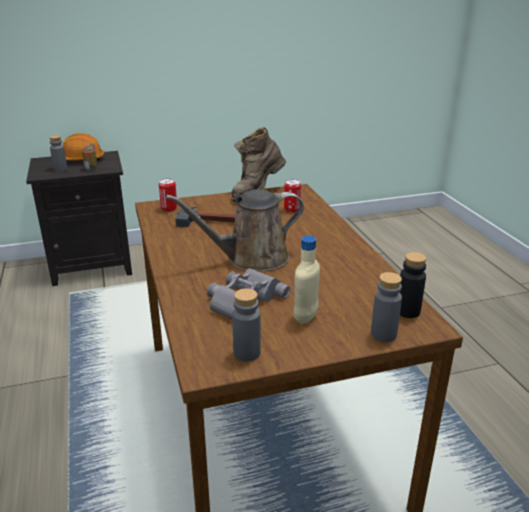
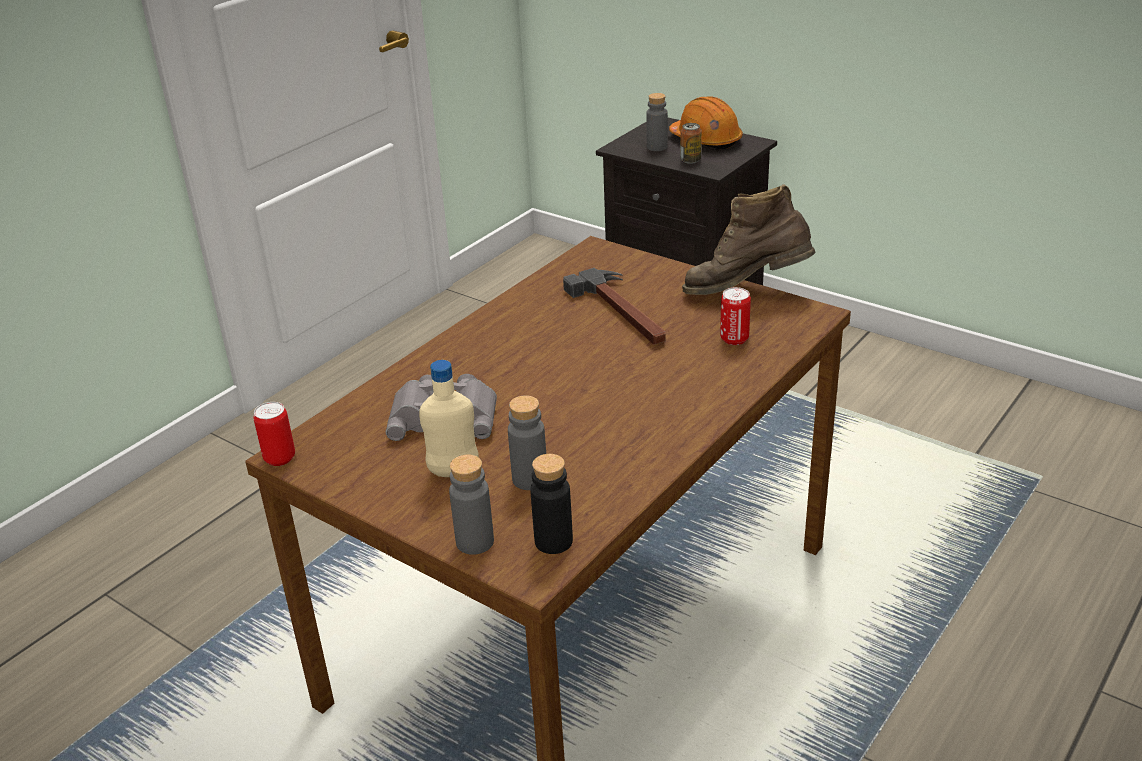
camera: 55 degrees right, 5 degrees up
can [159,178,177,212] -> can moved to [253,402,295,466]
brown watering can [166,189,304,271] -> none
grey bottle [232,288,261,362] -> grey bottle moved to [508,395,546,490]

